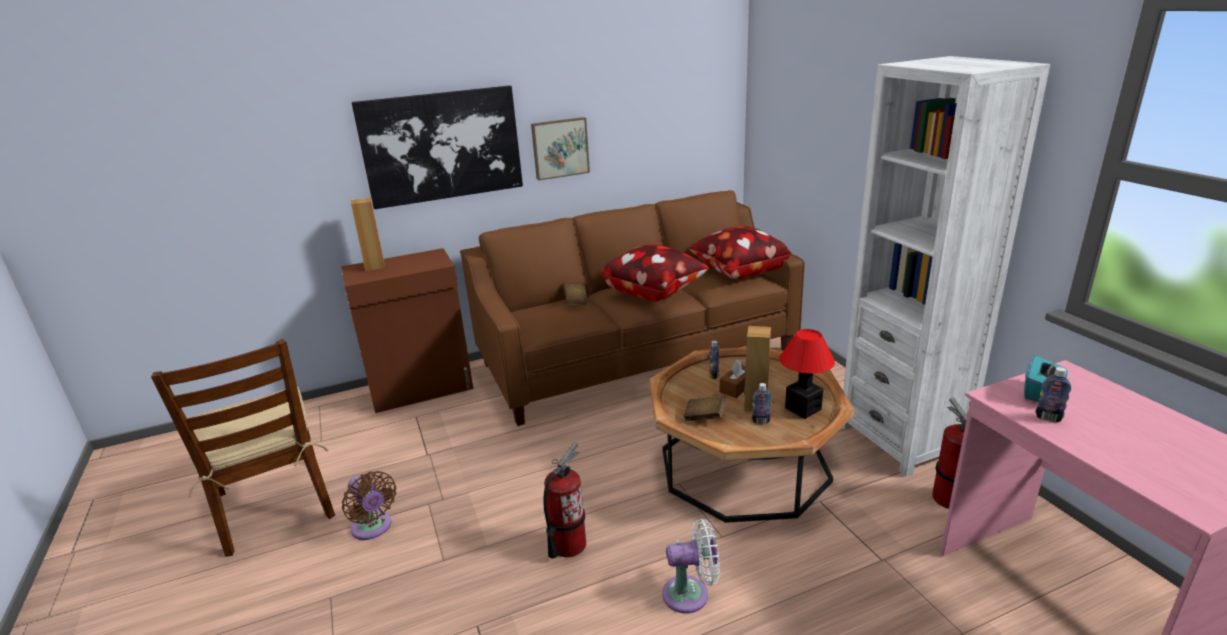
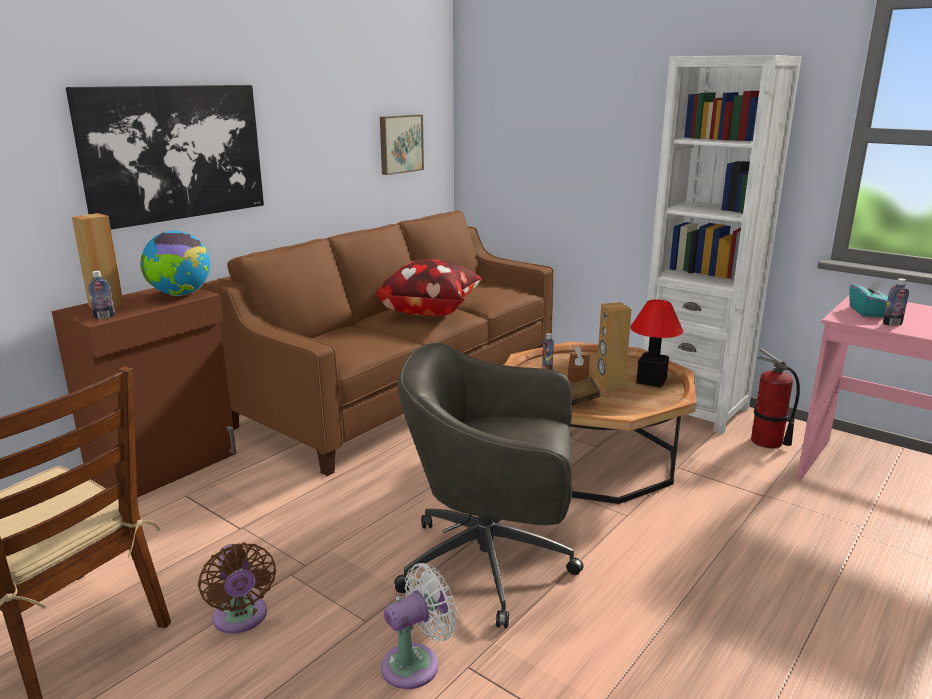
camera: 30 degrees left, 5 degrees down
brown fan [342,471,396,540] -> brown fan turned 45 degrees clockwise [198,542,276,633]
picture [531,117,590,180] -> picture moved to [380,115,424,175]
fire extinguisher [543,442,586,558] -> grey office chair [394,343,584,629]
brown book [563,282,588,305] -> none
white fan [662,519,720,613] -> white fan moved to [381,563,457,689]
pillow [689,226,791,279] -> none
bottle [752,383,772,424] -> bottle moved to [88,271,115,319]
none -> globe [140,231,210,296]

